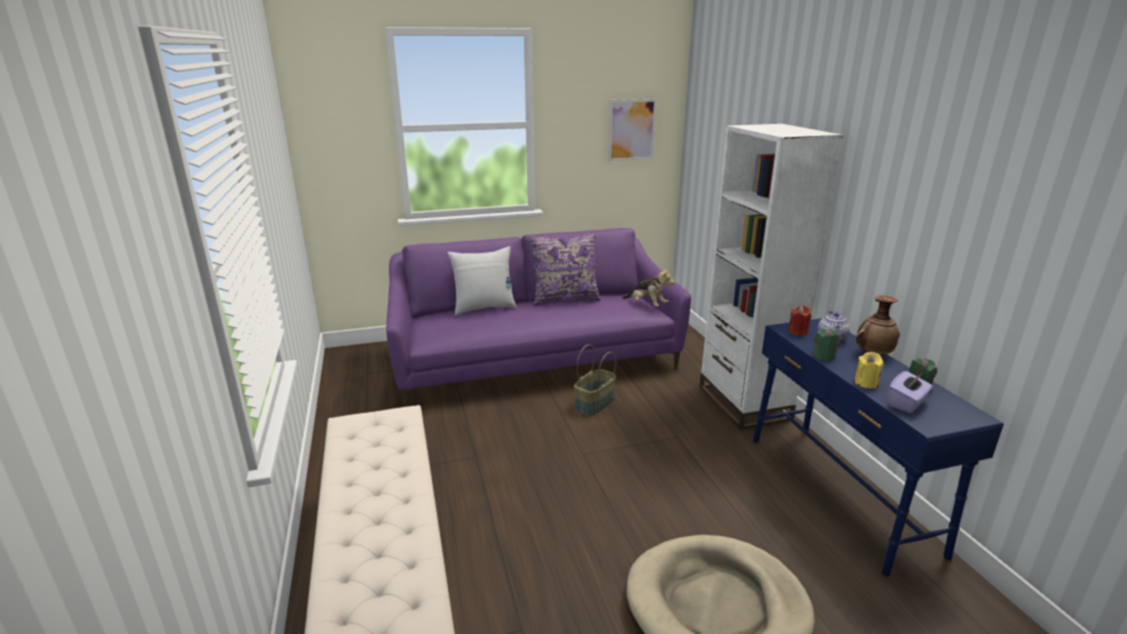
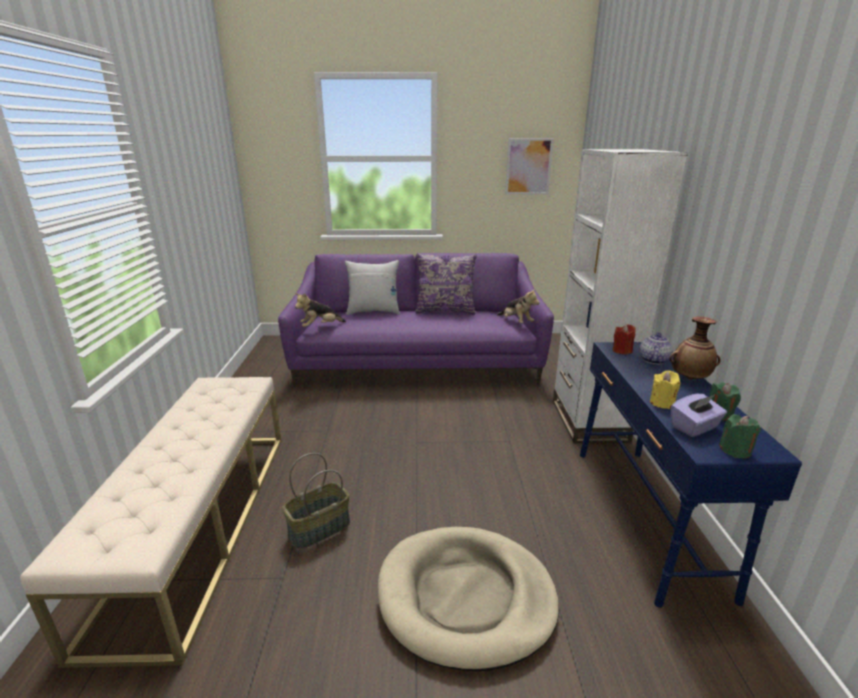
camera: 15 degrees right, 0 degrees up
basket [574,345,616,416] -> basket moved to [282,453,350,549]
green candle [813,329,840,361] -> green candle moved to [719,414,761,458]
none -> plush toy [295,293,346,327]

